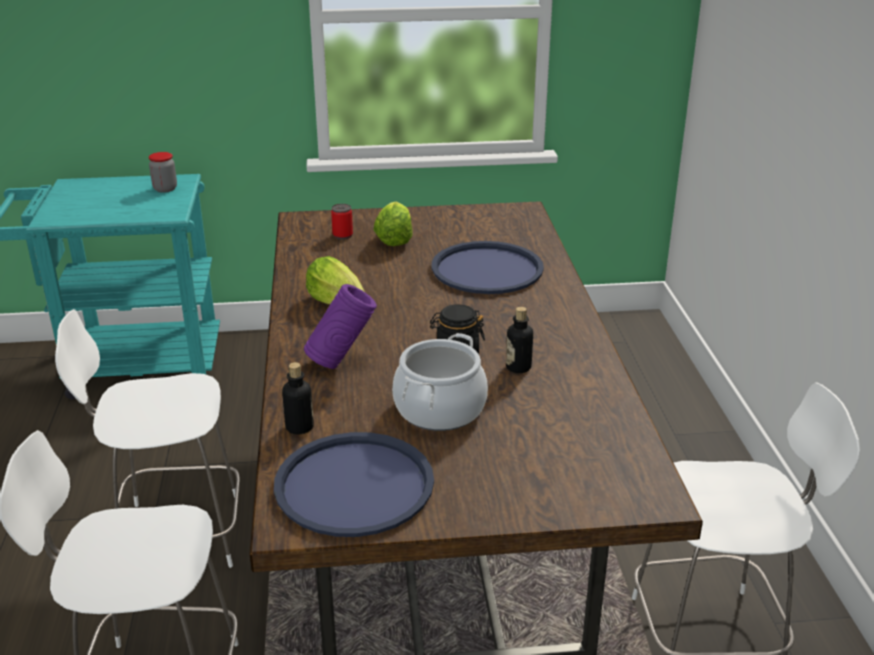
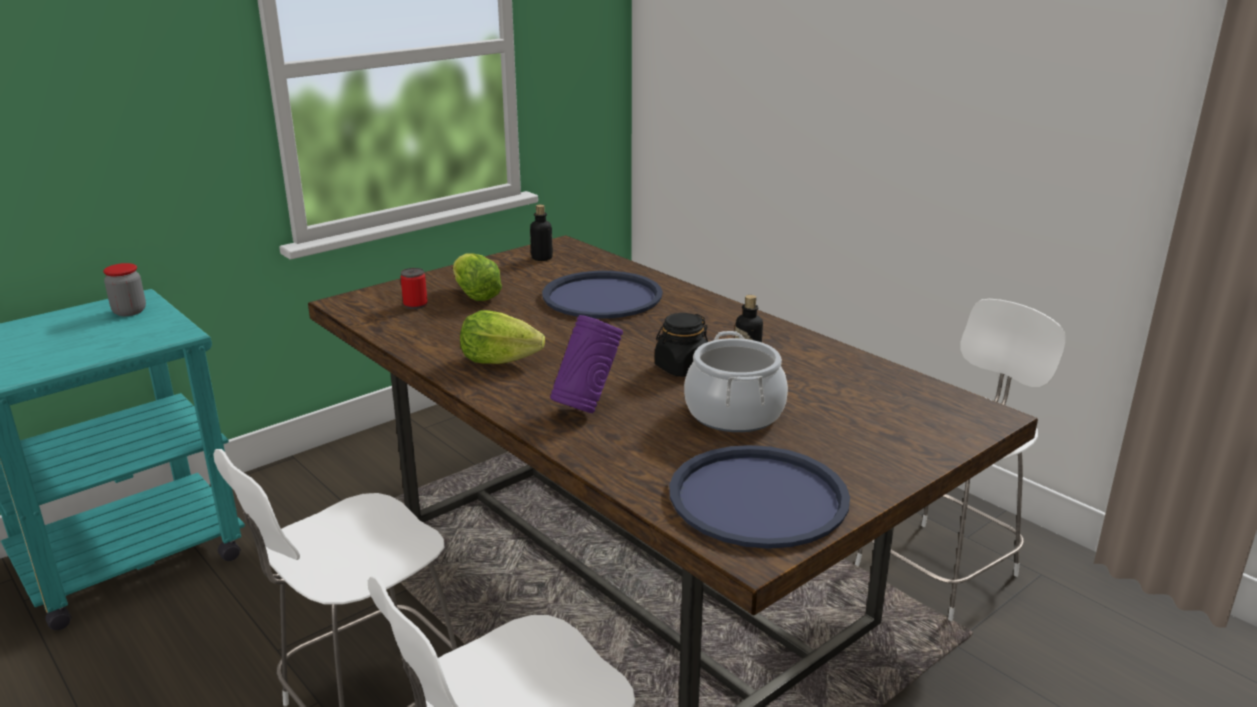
camera: 35 degrees left, 5 degrees down
bottle [282,362,314,435] -> bottle moved to [530,204,553,261]

